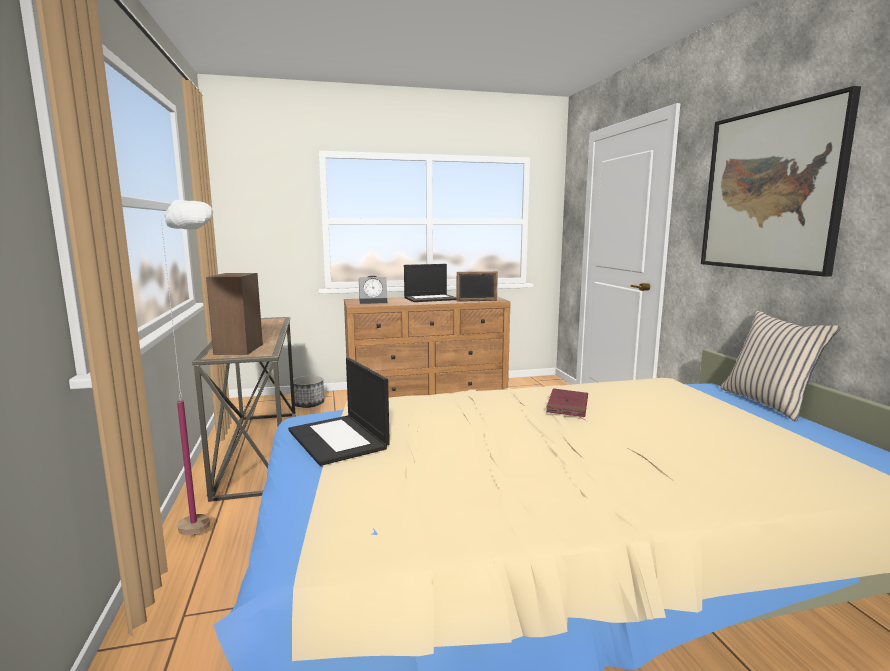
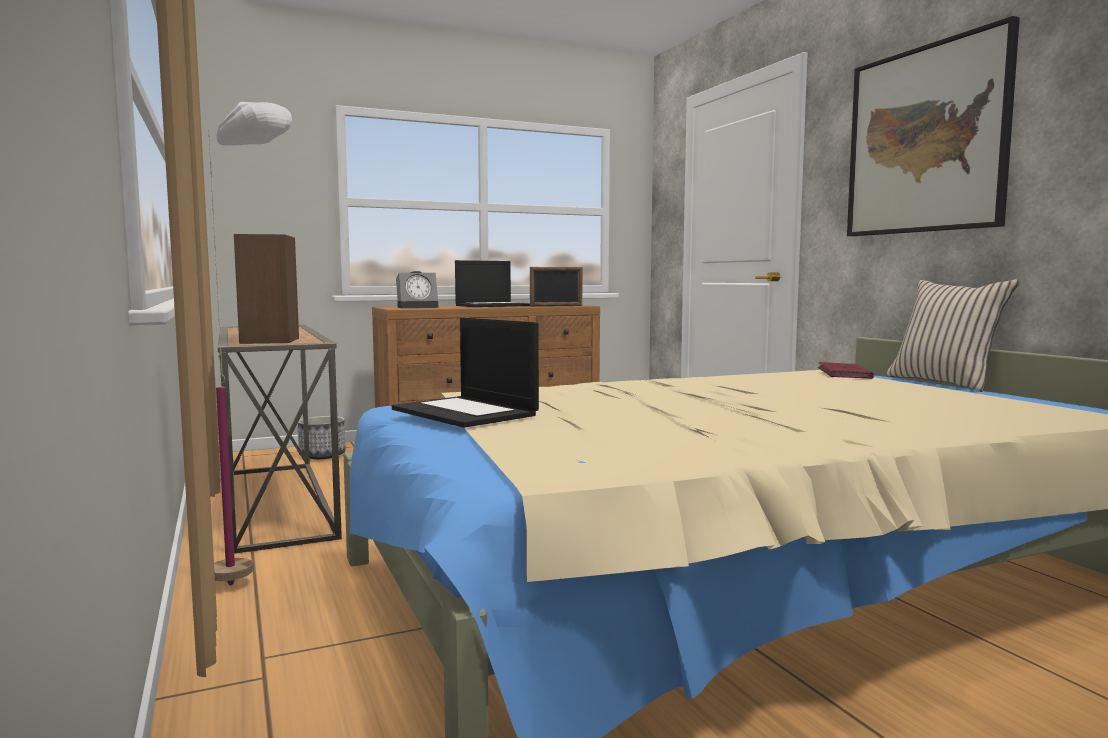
camera: 10 degrees left, 5 degrees down
red book [546,388,588,417] -> red book moved to [818,362,874,379]

